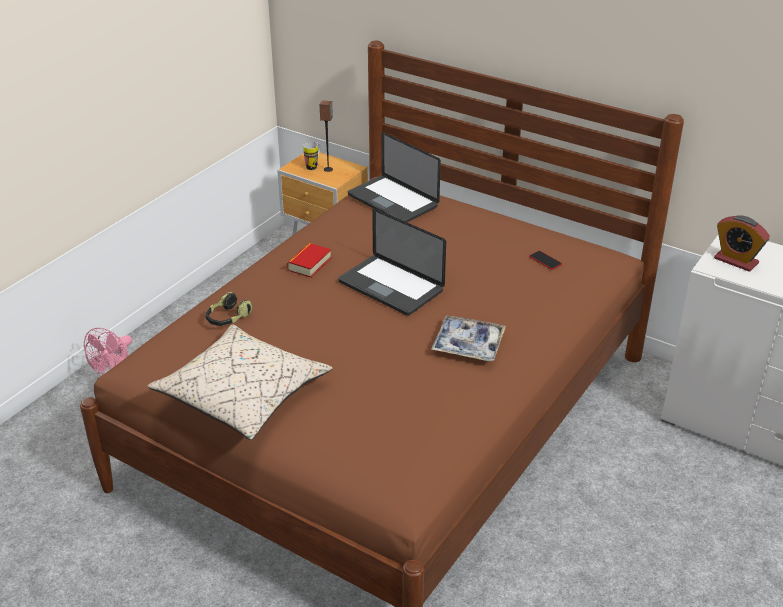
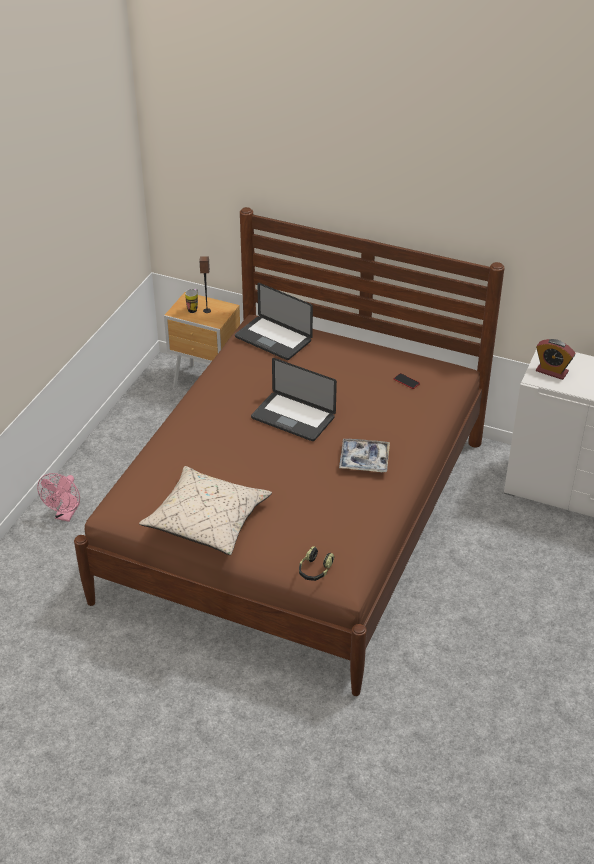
camera: 10 degrees left, 5 degrees up
headphones [206,292,253,326] -> headphones moved to [299,546,334,581]
book [287,243,331,277] -> none

